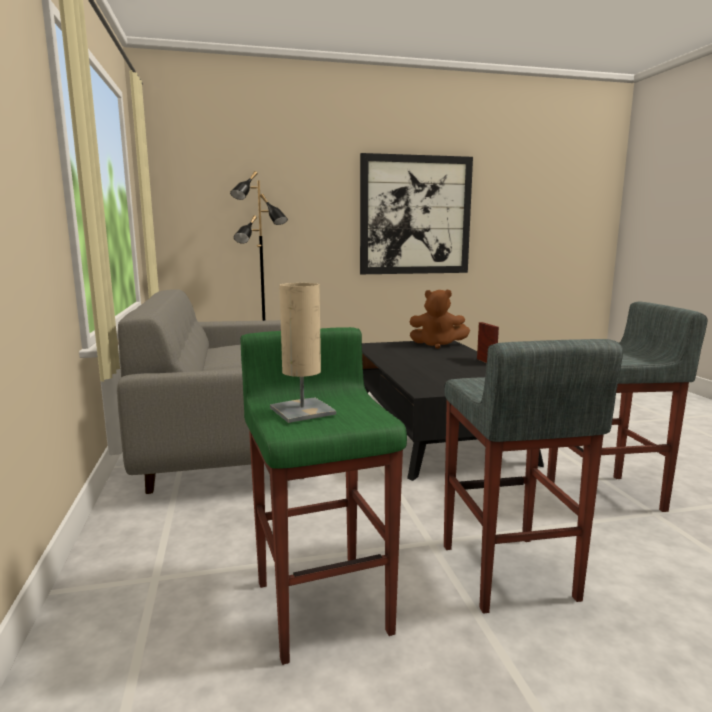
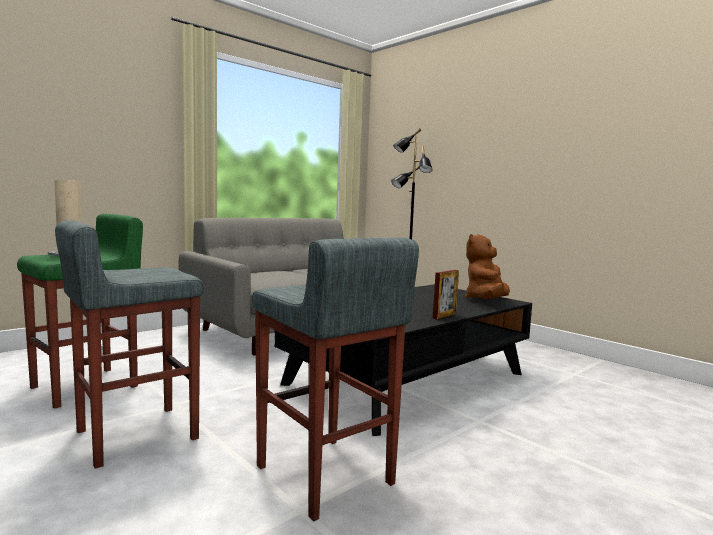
camera: 60 degrees right, 5 degrees down
picture [360,153,473,274] -> none
brown plush toy [409,290,470,349] -> brown plush toy turned 45 degrees clockwise [465,234,510,299]

